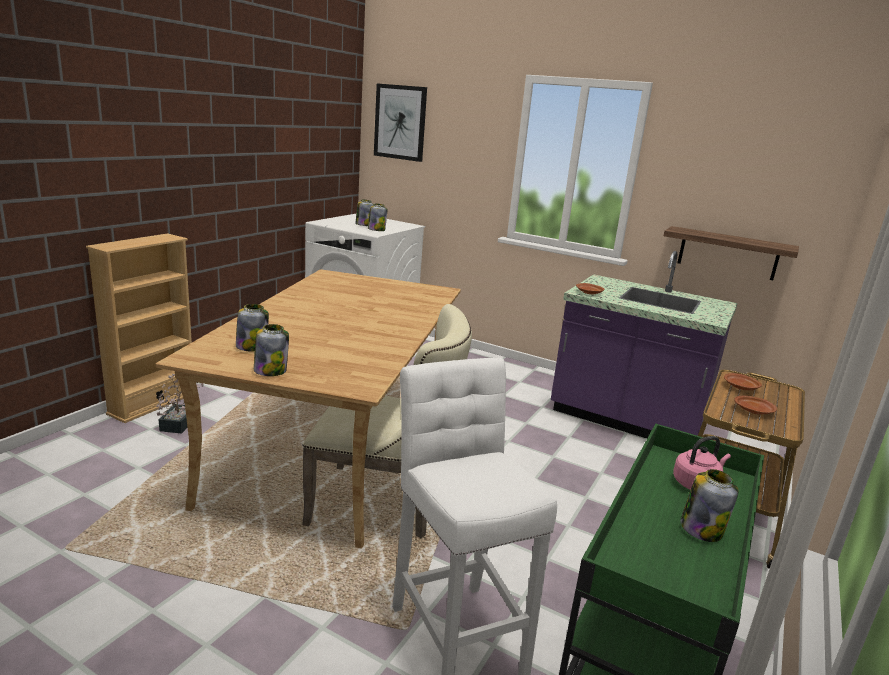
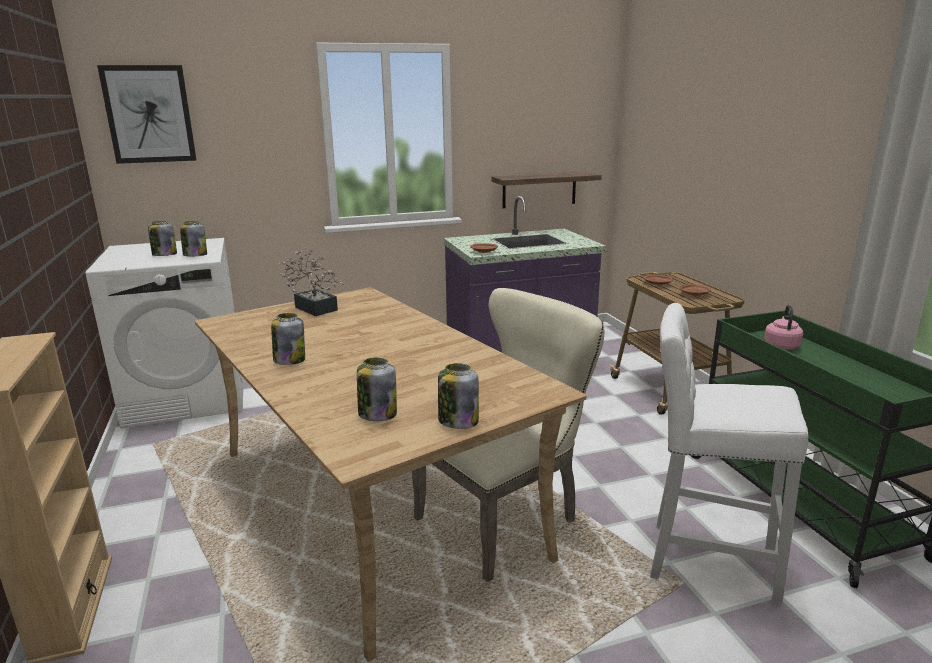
camera: 45 degrees left, 0 degrees up
potted plant [156,374,203,434] -> potted plant moved to [279,250,343,316]
jar [680,469,739,542] -> jar moved to [271,313,305,365]

